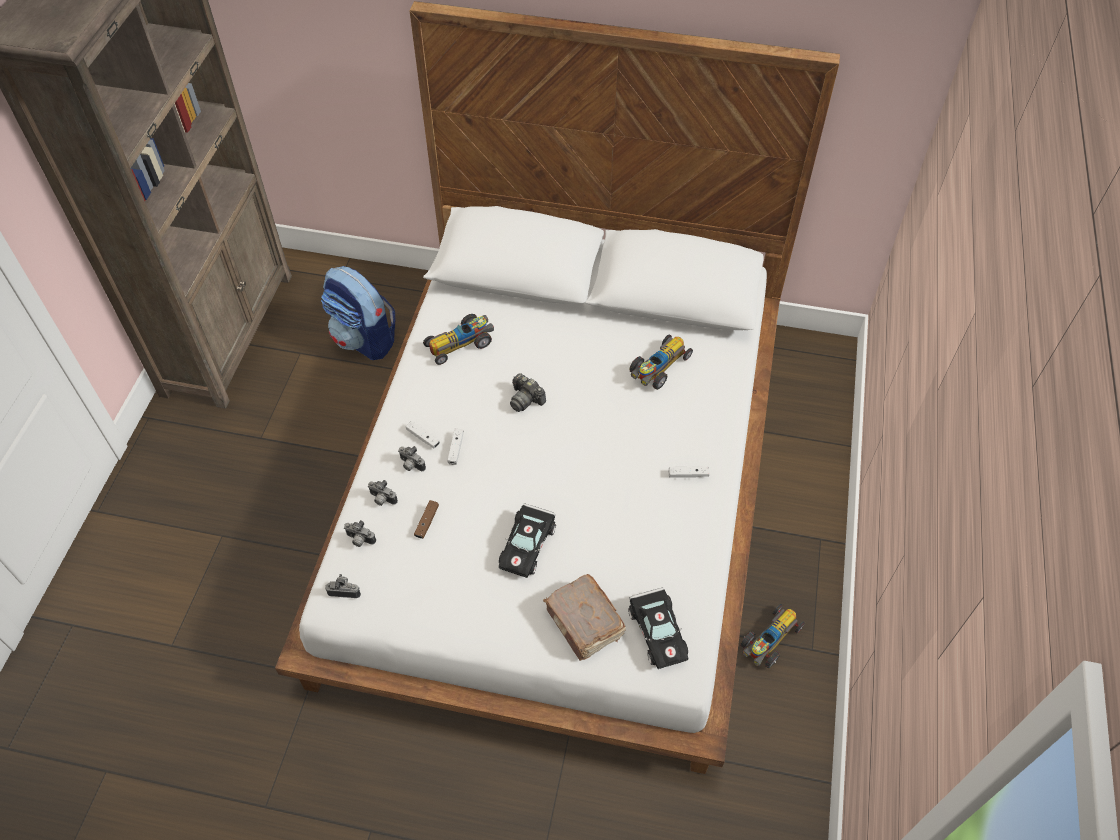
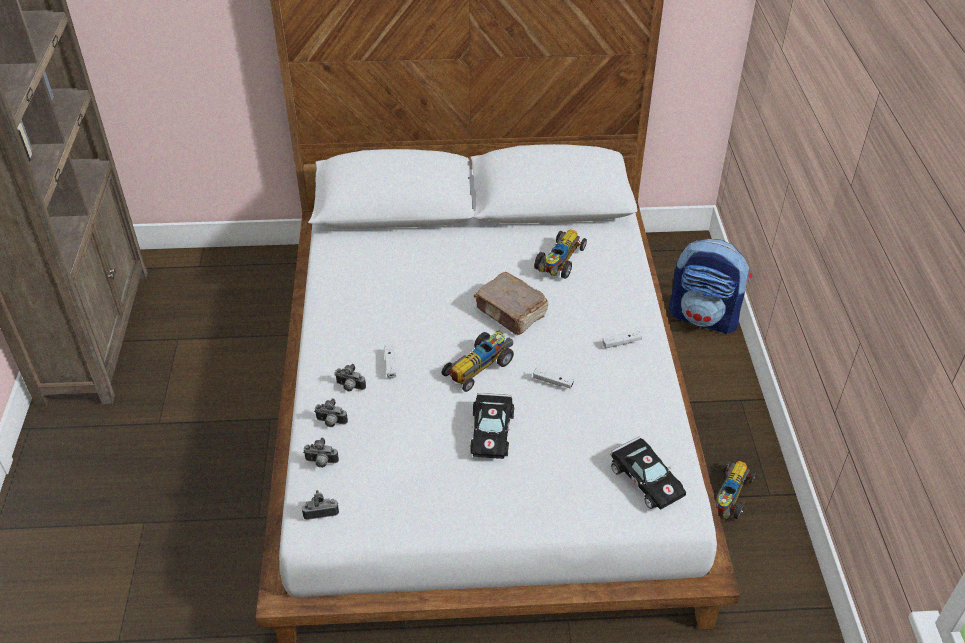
camera: 15 degrees left, 10 degrees down
backpack [321,266,395,360] -> backpack moved to [669,239,752,334]
white game controller [406,421,440,449] -> white game controller moved to [533,368,574,389]
brown game controller [414,500,439,539] -> none
toy car [423,314,494,365] -> toy car moved to [442,331,514,392]
camera [510,373,546,412] -> none
brown book [543,574,626,661] -> brown book moved to [474,272,548,335]

